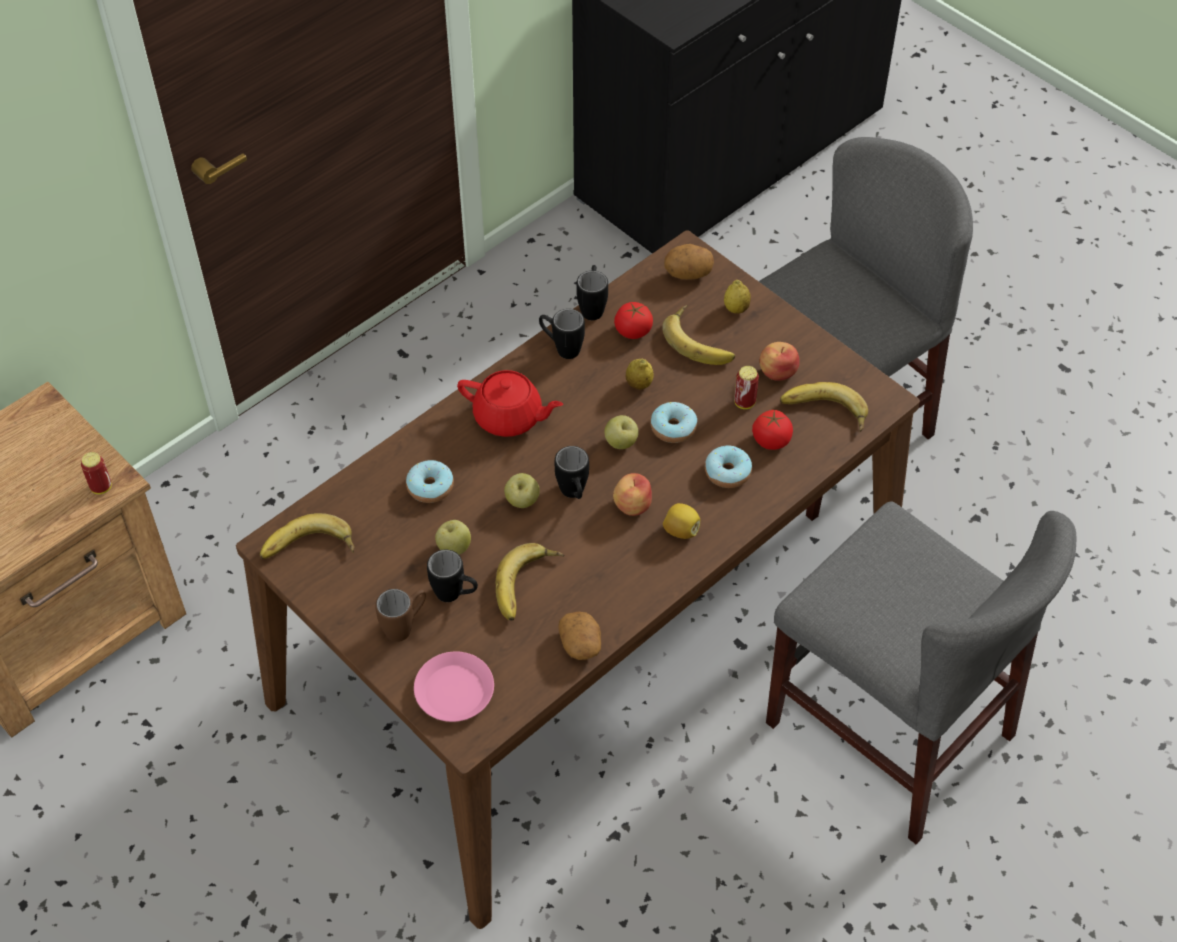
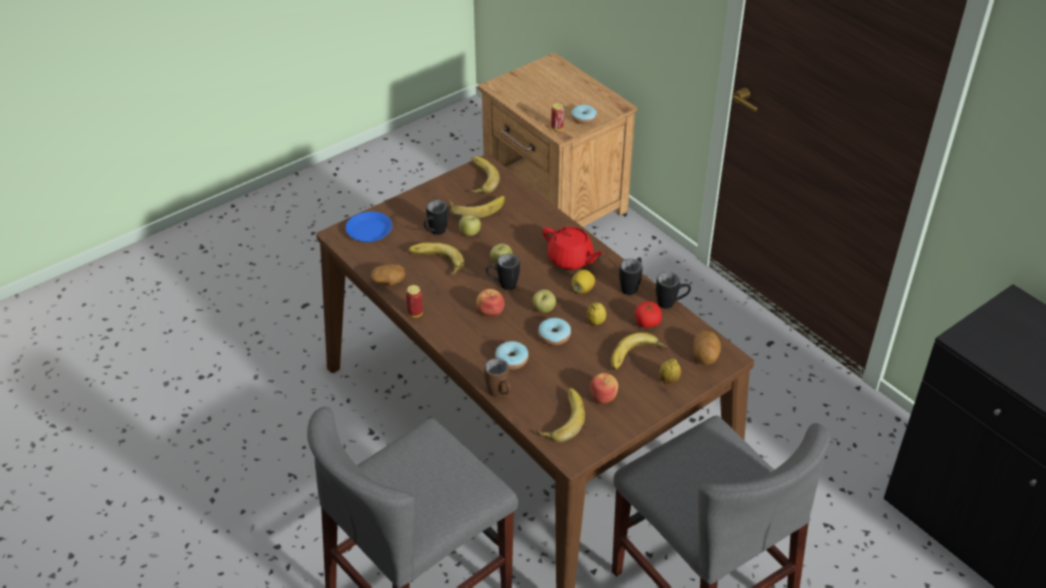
camera: 95 degrees right, 10 degrees down
brown mug [375,589,426,642] -> brown mug moved to [484,358,511,397]
donut [406,460,454,503] -> donut moved to [571,104,597,124]
pink plate [414,651,494,722] -> blue plate [346,212,392,242]
red teapot [457,370,563,437] -> red teapot turned 75 degrees counterclockwise [542,227,604,270]
lemon [663,503,700,539] -> lemon moved to [571,270,595,293]
can [734,366,759,409] -> can moved to [406,285,423,317]
tomato [752,410,793,450] -> none
none -> banana [449,196,505,218]

